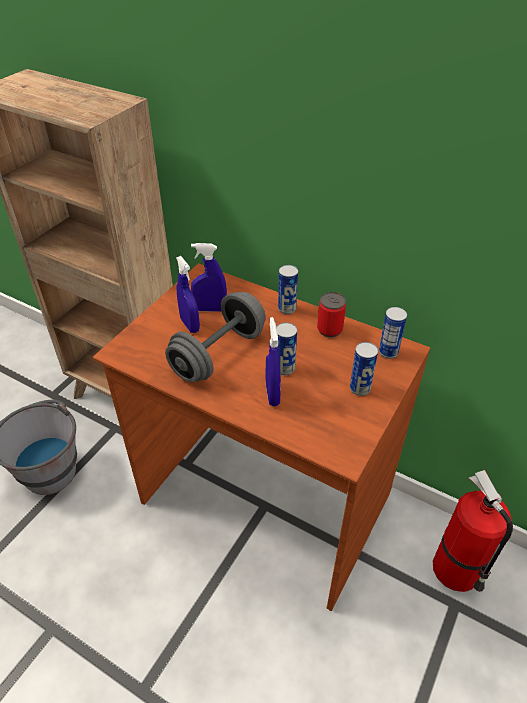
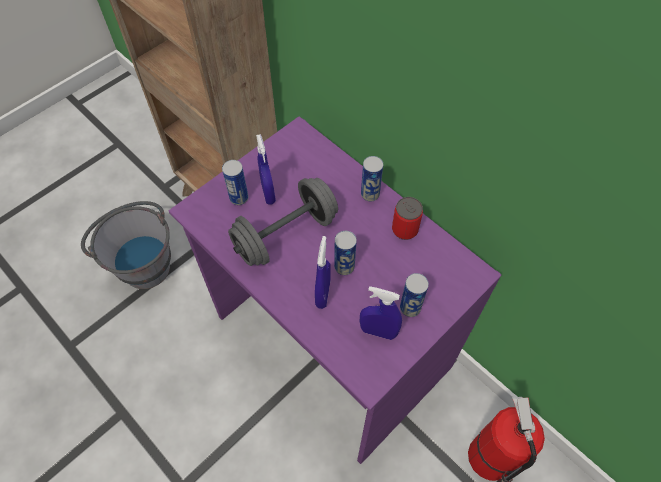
camera: 15 degrees right, 15 degrees up
brown desk [93,263,430,611] -> purple desk [169,116,501,464]
blue spray bottle [191,243,227,312] -> blue spray bottle moved to [360,286,402,340]
can [379,307,407,359] -> can moved to [222,160,248,205]

